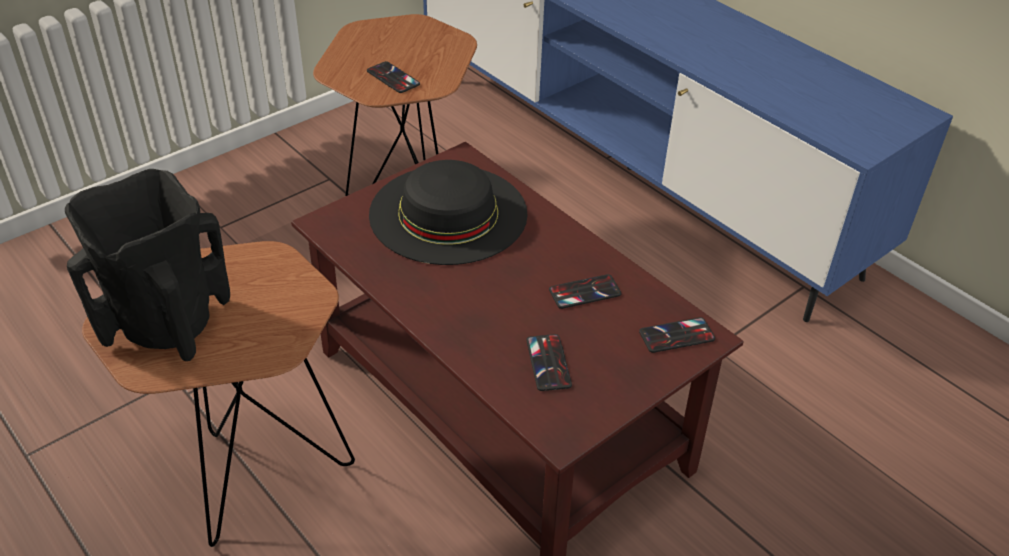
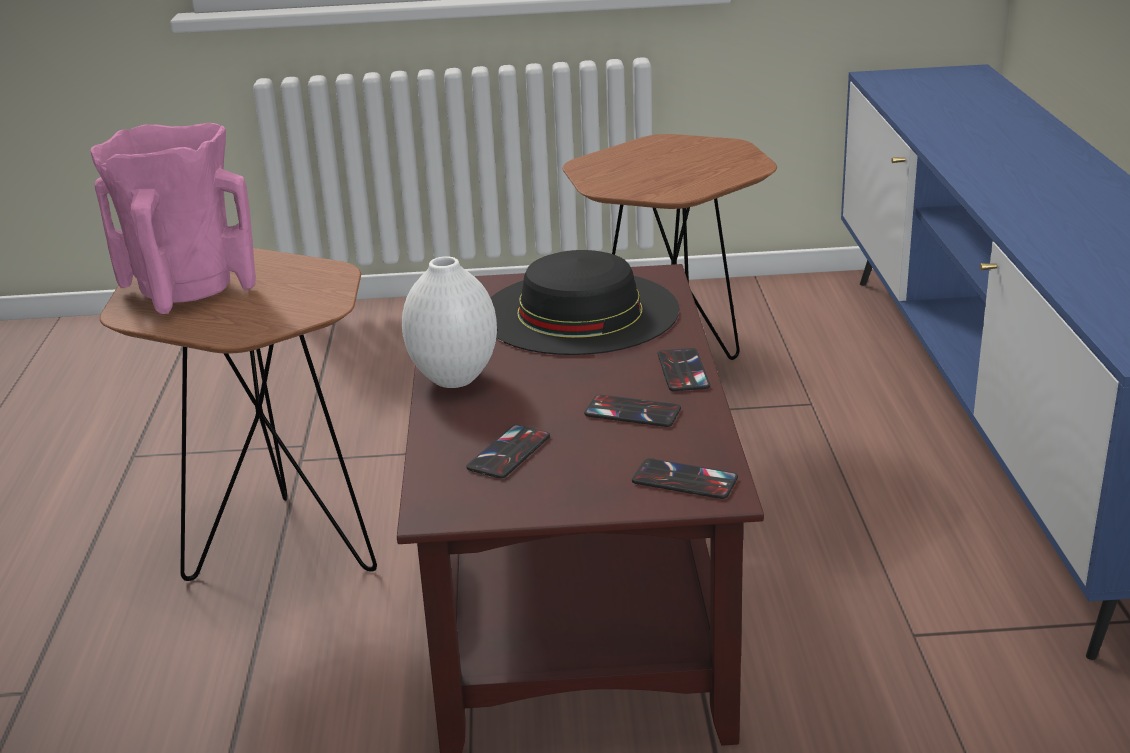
camera: 40 degrees right, 15 degrees down
black vase [65,169,230,361] -> pink vase [91,123,256,314]
phone [367,61,420,93] -> phone moved to [658,348,710,391]
none -> white vase [402,256,497,388]

